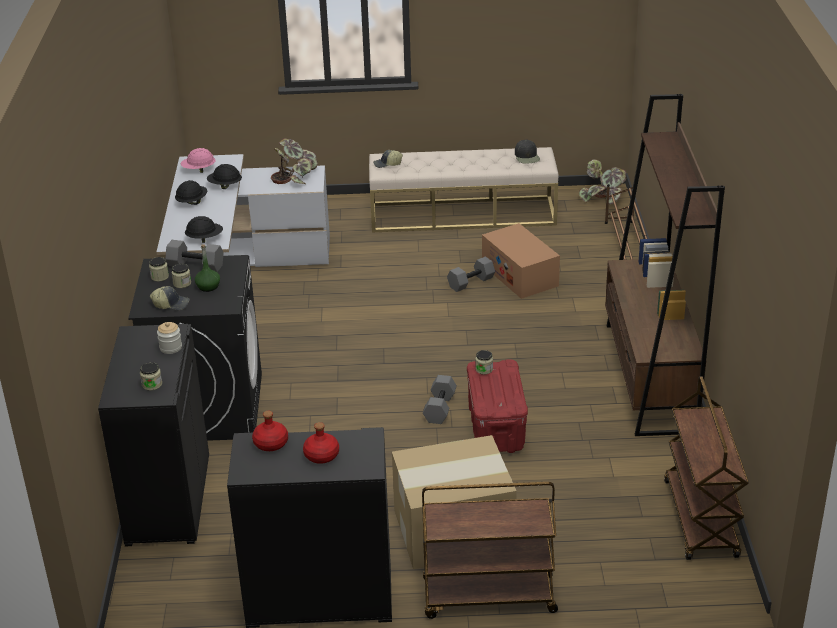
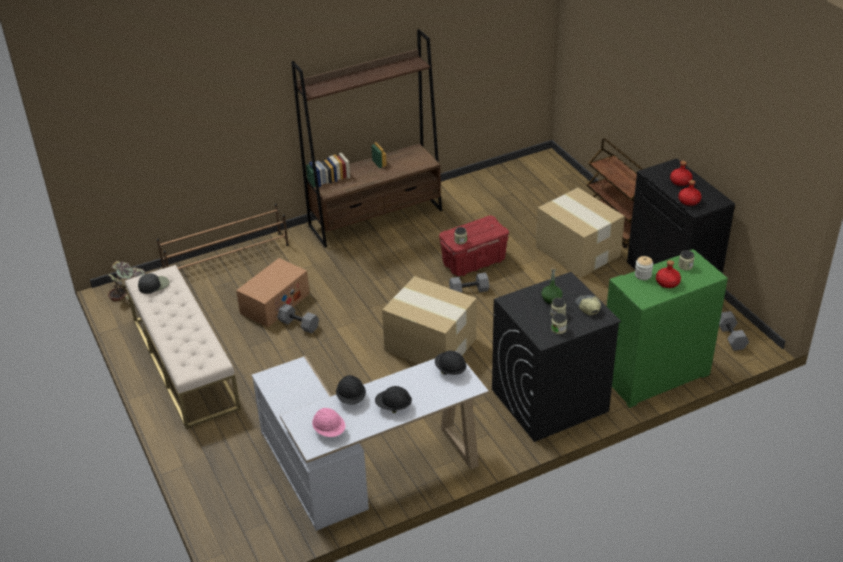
camera: 115 degrees left, 5 degrees up
black cabinet [98,324,209,546] -> green cabinet [607,249,728,408]
grey dumbbell [165,240,223,272] -> grey dumbbell moved to [719,311,749,351]
potted plant [271,138,318,184] -> none
cap [373,150,403,168] -> none
brown cart [664,376,749,560] -> none
none -> cardboard box [382,276,477,364]
none -> red bottle [656,260,681,288]

